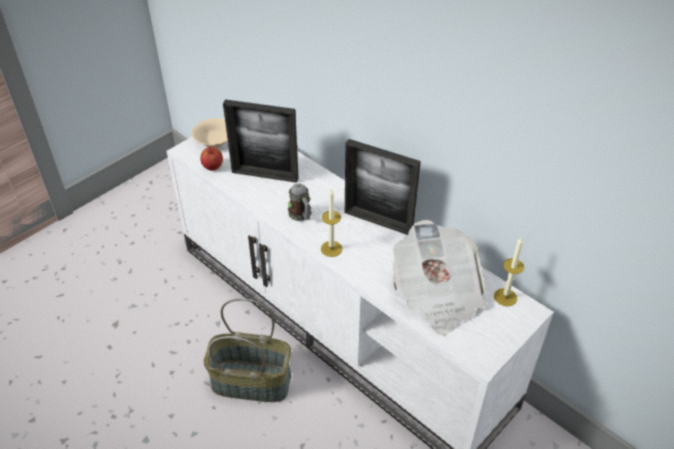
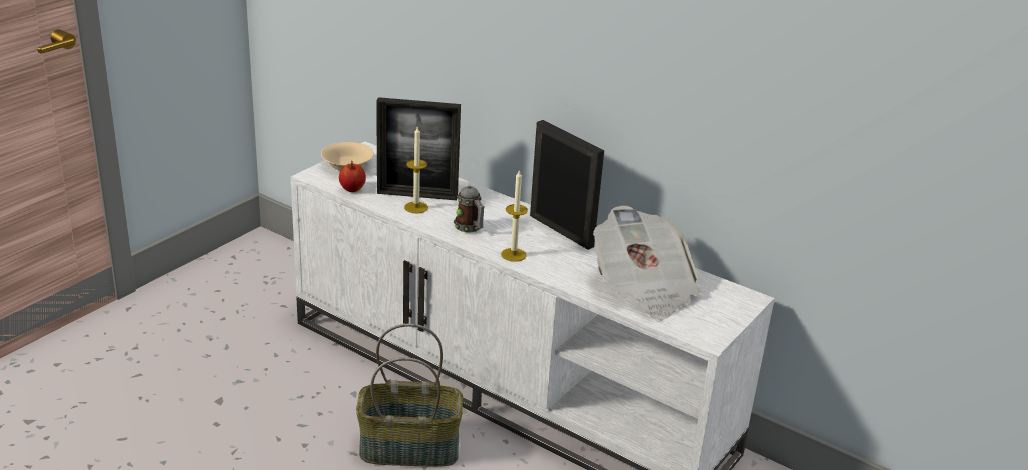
camera: 10 degrees left, 15 degrees down
picture frame [345,139,421,235] -> picture frame turned 150 degrees counterclockwise [530,120,604,250]
candle [494,238,524,306] -> candle moved to [404,127,428,213]

